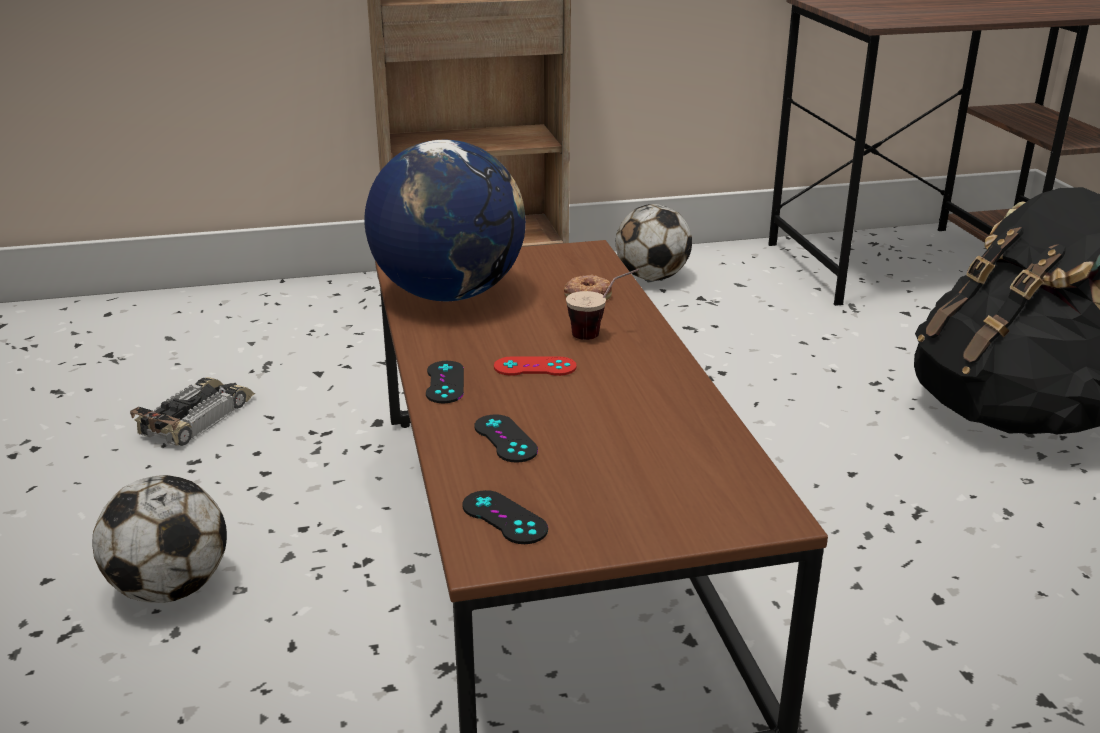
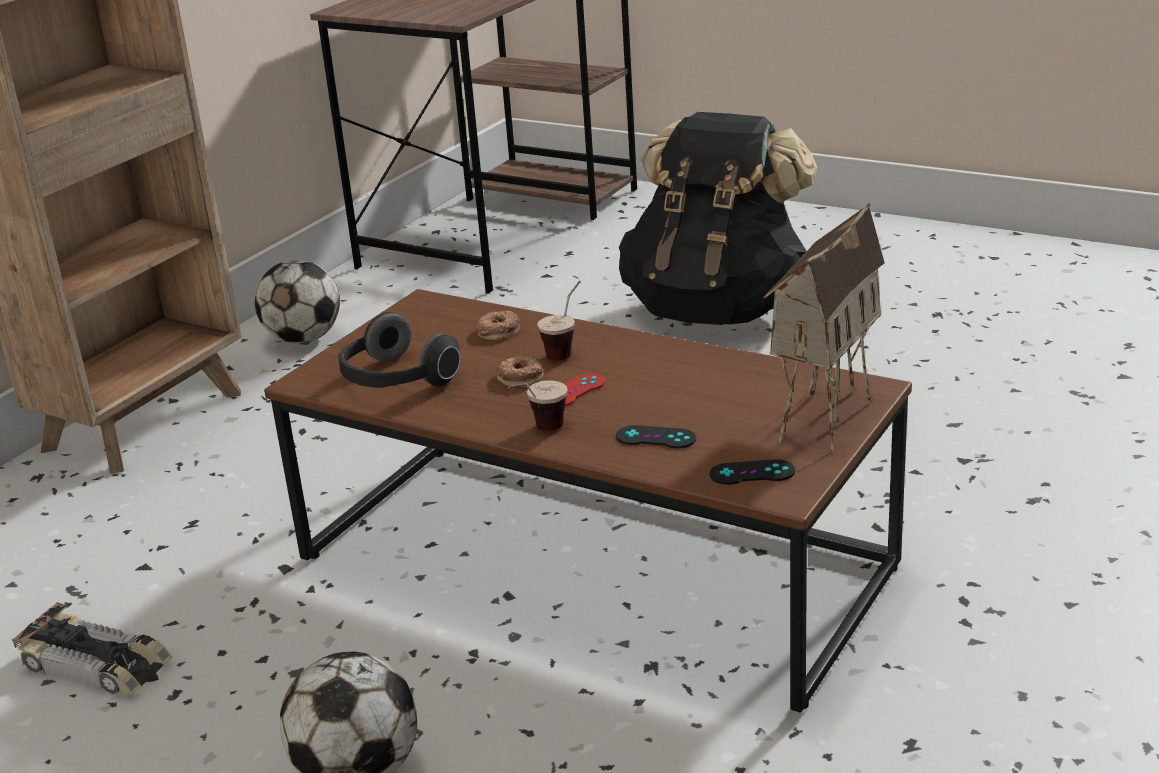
camera: 45 degrees left, 0 degrees up
toy car [130,377,255,446] -> toy car turned 135 degrees clockwise [12,602,174,695]
globe [364,140,526,301] -> headphones [338,312,461,388]
black game controller [426,361,464,403] -> cup [508,381,567,431]
none -> donut [497,356,543,387]
none -> toy house [763,203,885,452]

